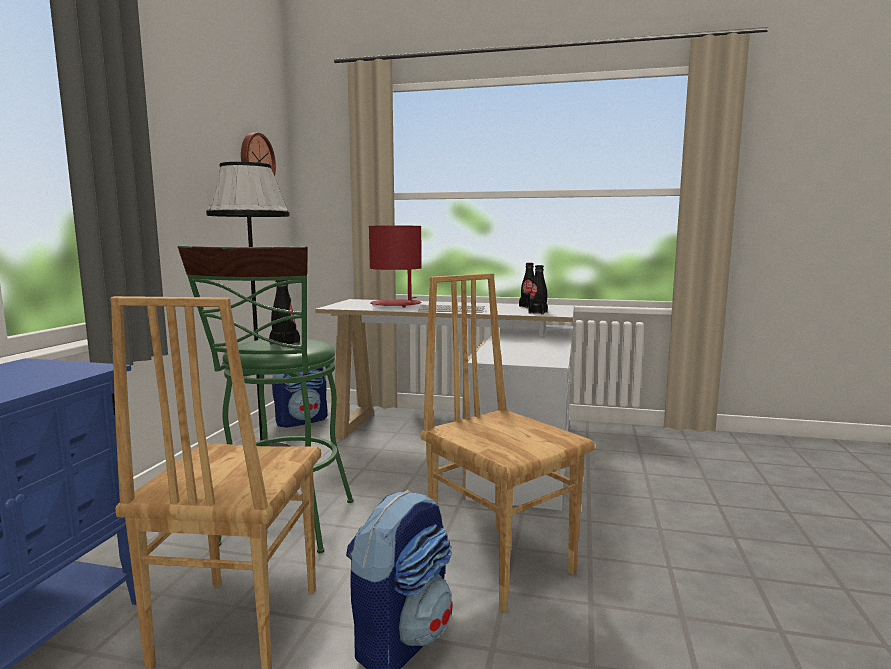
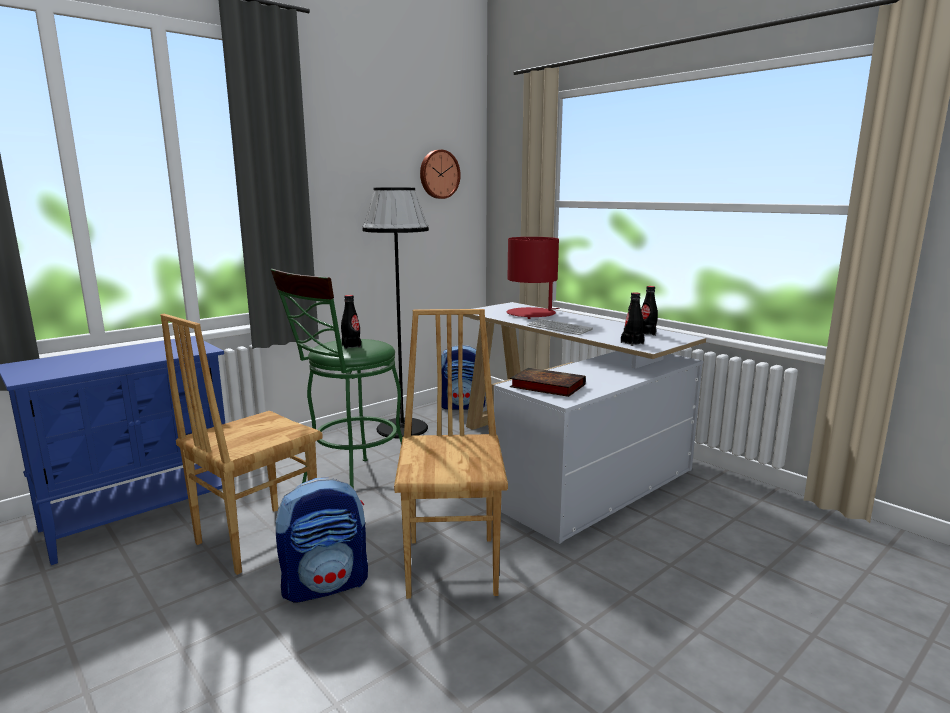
camera: 35 degrees right, 5 degrees up
none -> book [510,368,586,397]

